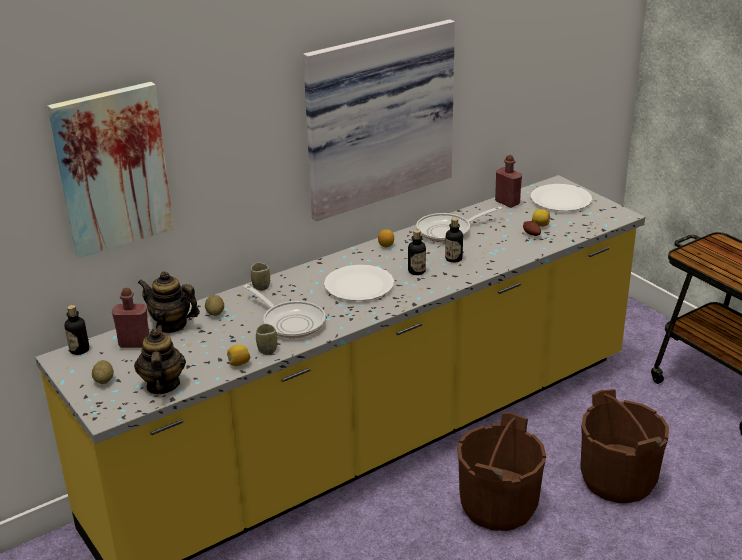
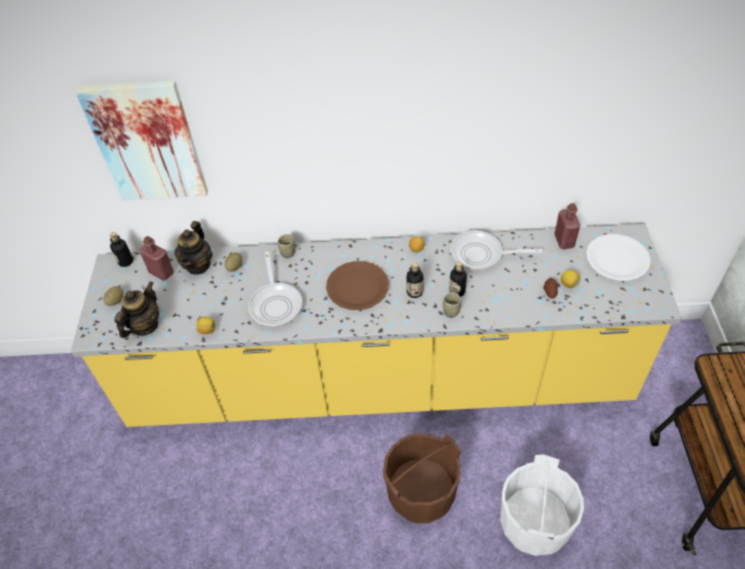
camera: 35 degrees right, 20 degrees up
teapot [138,271,200,333] -> teapot turned 135 degrees counterclockwise [174,221,212,275]
cup [256,323,277,355] -> cup moved to [443,292,461,318]
picture [303,19,455,221] -> none
white plate [324,265,394,301] -> brown plate [326,261,389,310]
brown bucket [580,389,669,503] -> white bucket [500,454,584,556]

